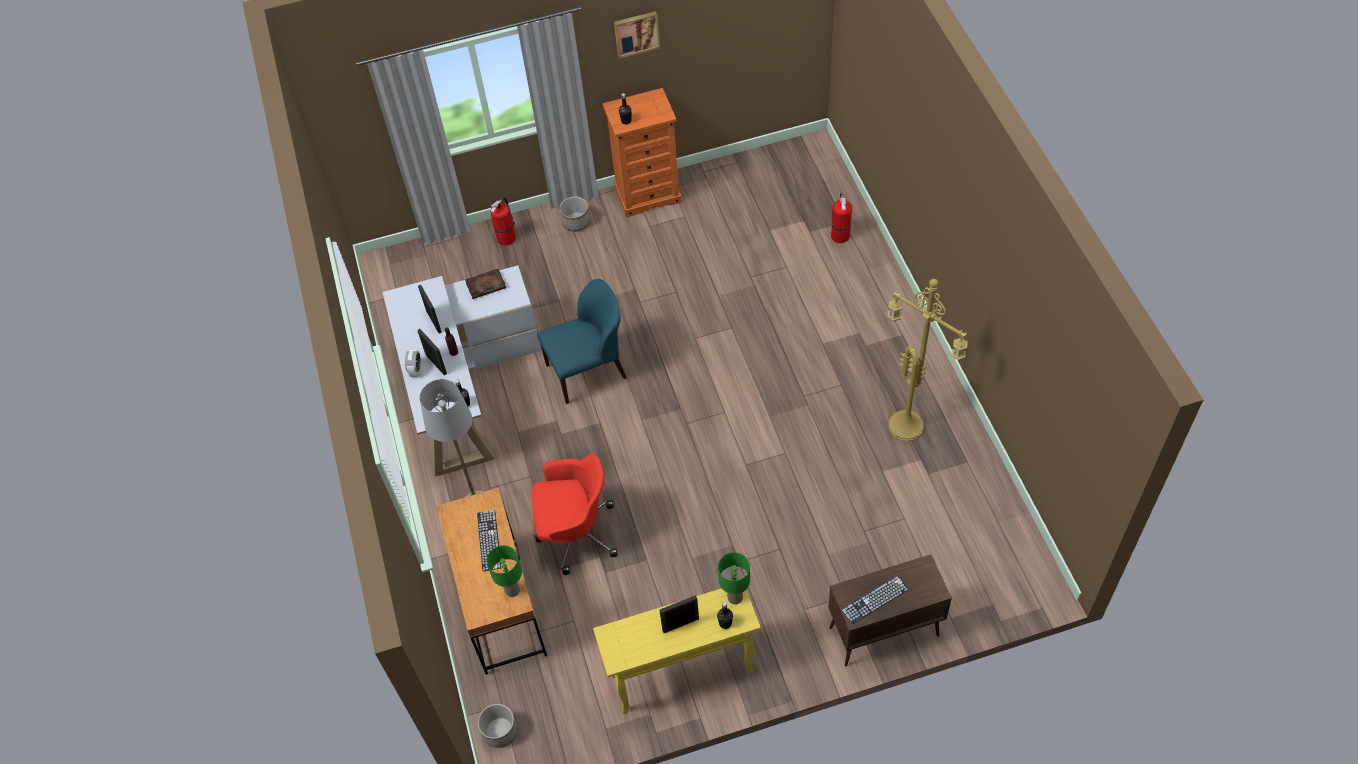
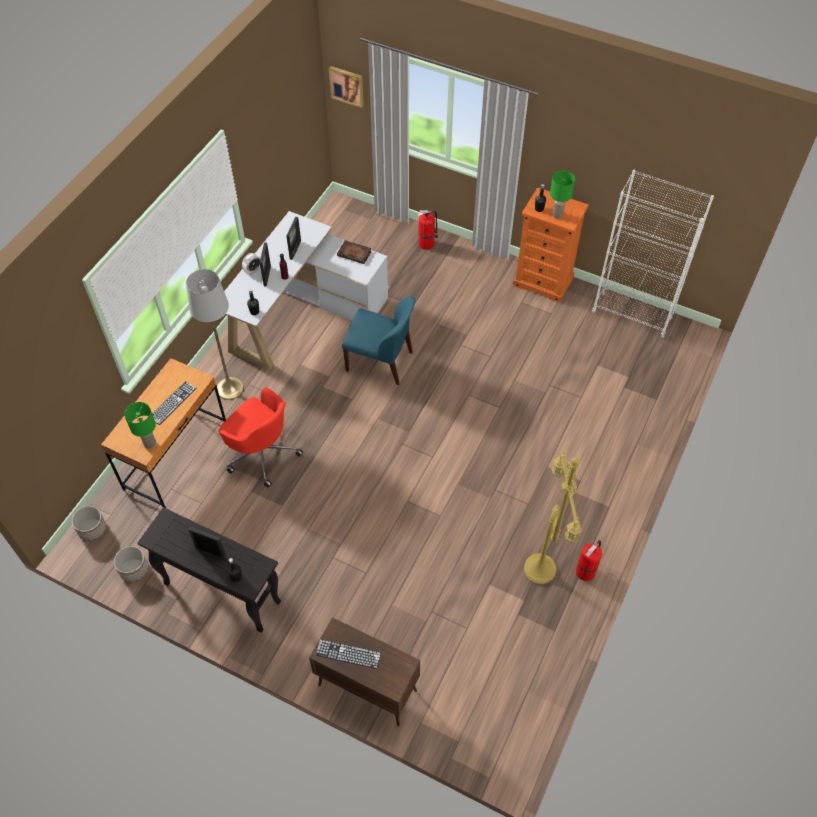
camera: 40 degrees right, 0 degrees up
planter [559,197,590,232] -> planter moved to [114,546,149,583]
yellow console table [593,588,761,713] -> black console table [137,507,281,633]
picture [614,11,660,59] -> picture moved to [329,66,364,108]
green table lamp [718,552,750,605] -> green table lamp moved to [550,171,575,219]
fire extinguisher [831,193,852,243] -> fire extinguisher moved to [576,540,602,581]
none -> white bookcase [592,170,714,338]

